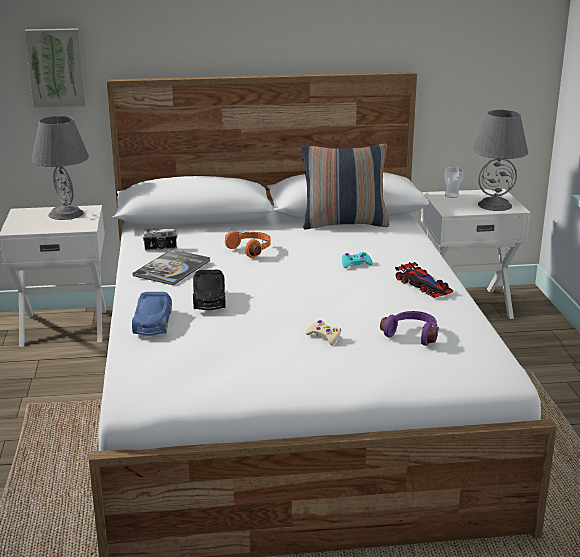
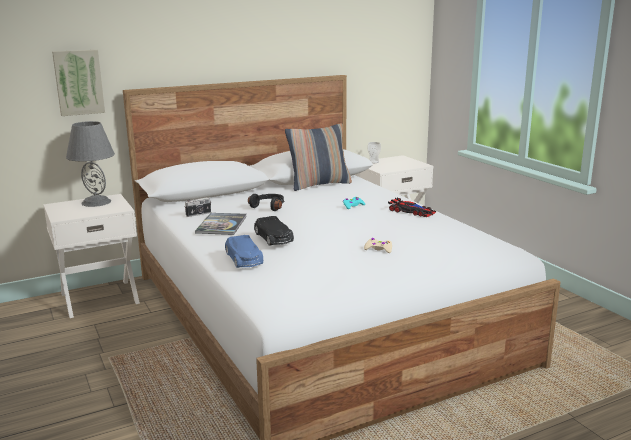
camera: 20 degrees left, 5 degrees down
orange headphones [225,231,271,258] -> black headphones [248,194,285,211]
purple headphones [380,311,439,346] -> none
grey table lamp [472,110,528,211] -> none

